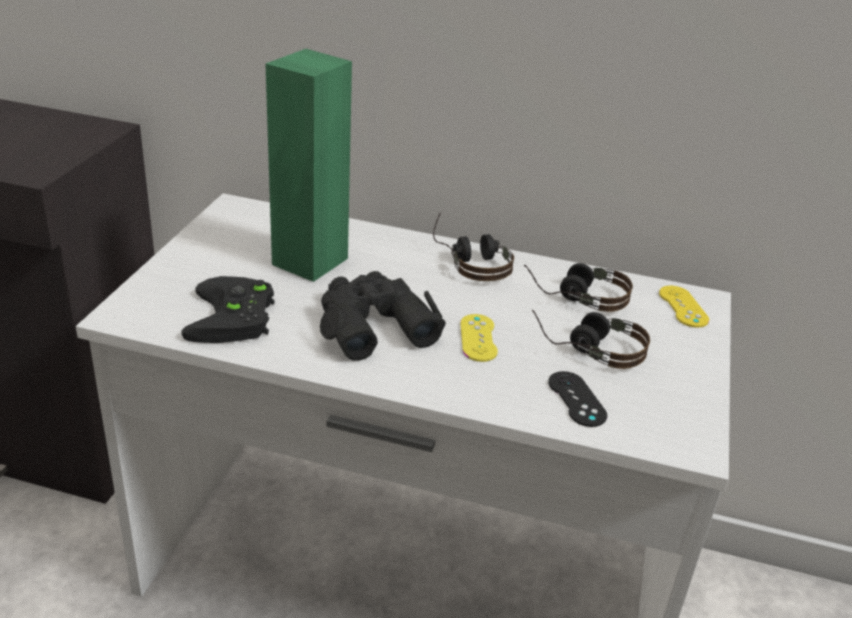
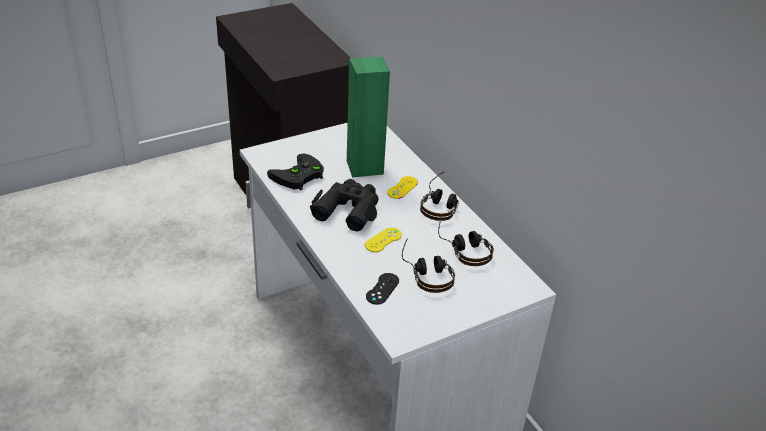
camera: 45 degrees right, 5 degrees up
yellow game controller [659,286,709,328] -> yellow game controller moved to [387,176,418,199]

